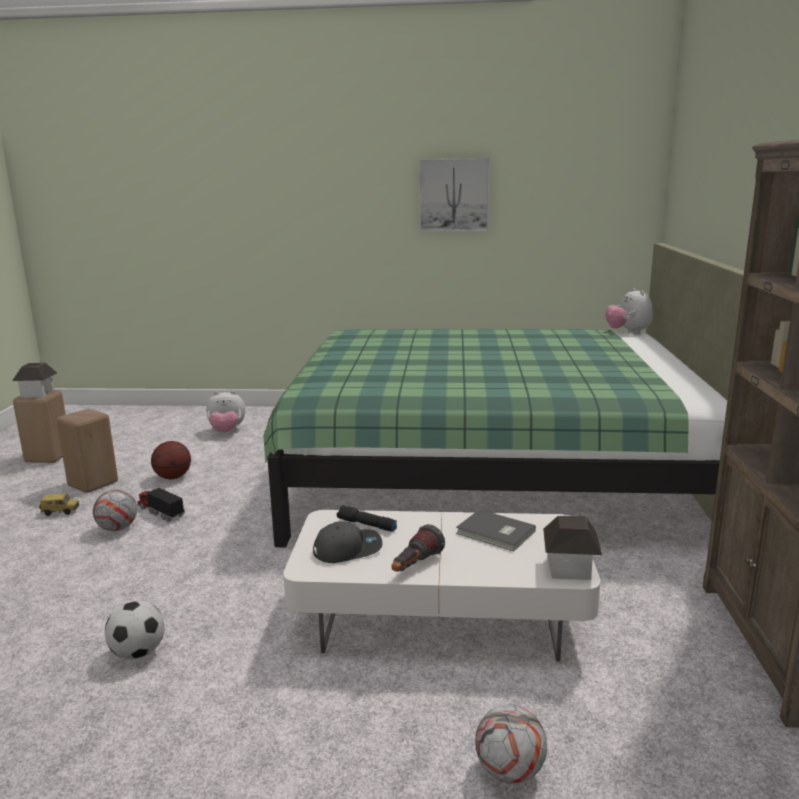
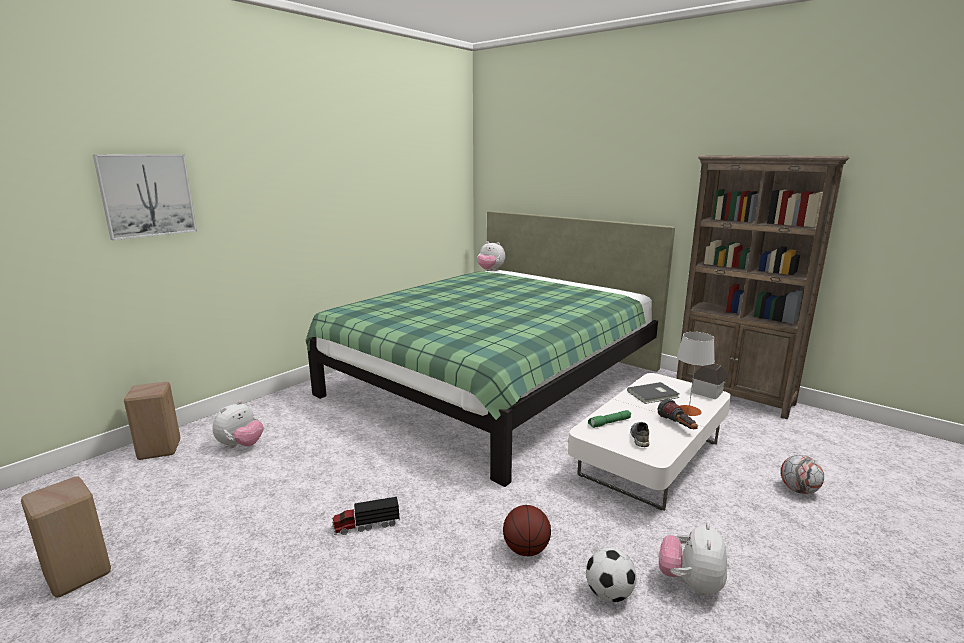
camera: 55 degrees left, 0 degrees up
toy house [12,362,57,397] -> none
toy car [39,494,79,516] -> none
beige stool [56,409,118,493] -> beige stool moved to [124,382,181,460]
football [93,489,137,531] -> none
basketball [151,441,191,479] -> basketball moved to [503,505,551,556]
grey cap [313,521,382,563] -> grey shoe [630,422,649,447]
black flashlight [337,505,397,532] -> green flashlight [588,410,631,428]
picture [419,158,490,232] -> picture moved to [93,154,197,240]
none -> plush toy [659,523,727,596]
none -> grey table lamp [677,332,715,416]

